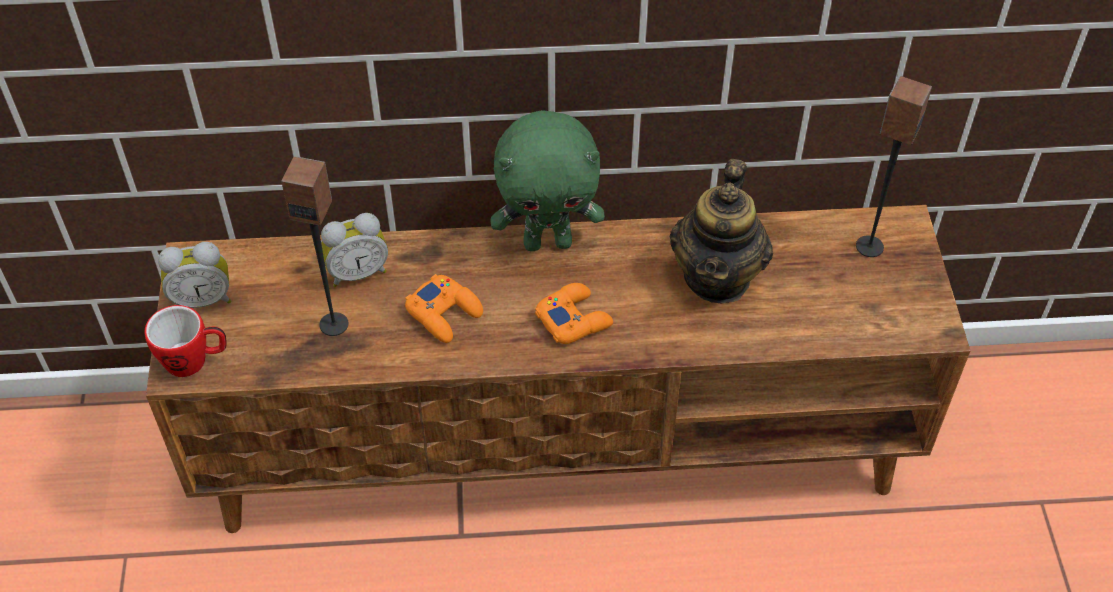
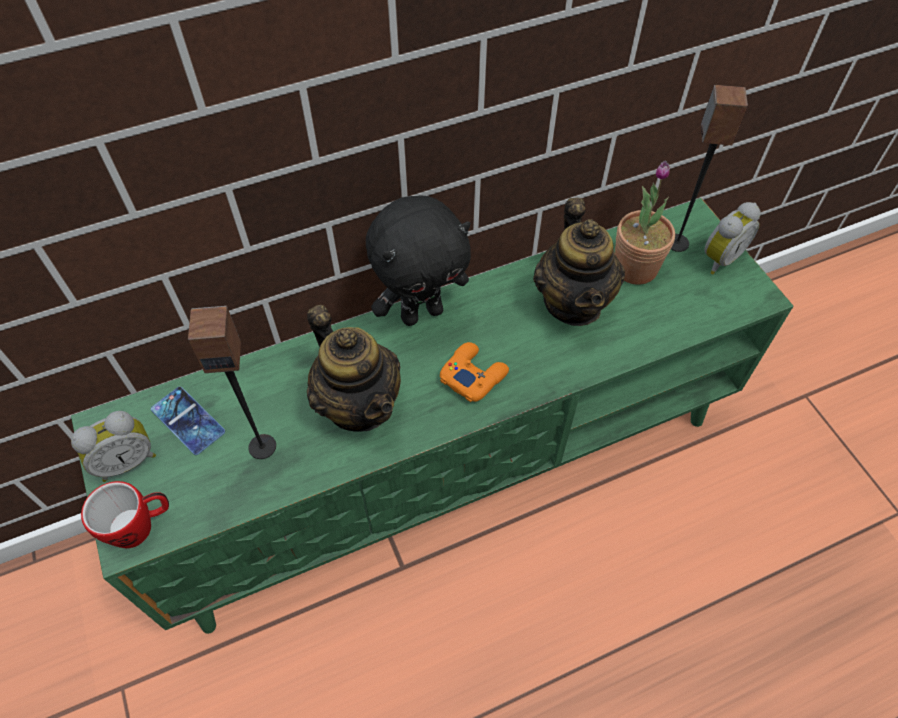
camera: 20 degrees left, 5 degrees up
brown tv stand [146,205,970,533] -> green tv stand [71,198,794,634]
alarm clock [321,213,388,287] -> alarm clock moved to [704,202,761,274]
orange game controller [405,274,483,343] -> teapot [307,305,401,432]
green plush toy [490,110,605,251] -> black plush toy [366,195,471,326]
none -> phone [151,387,225,455]
none -> potted plant [614,160,675,285]

